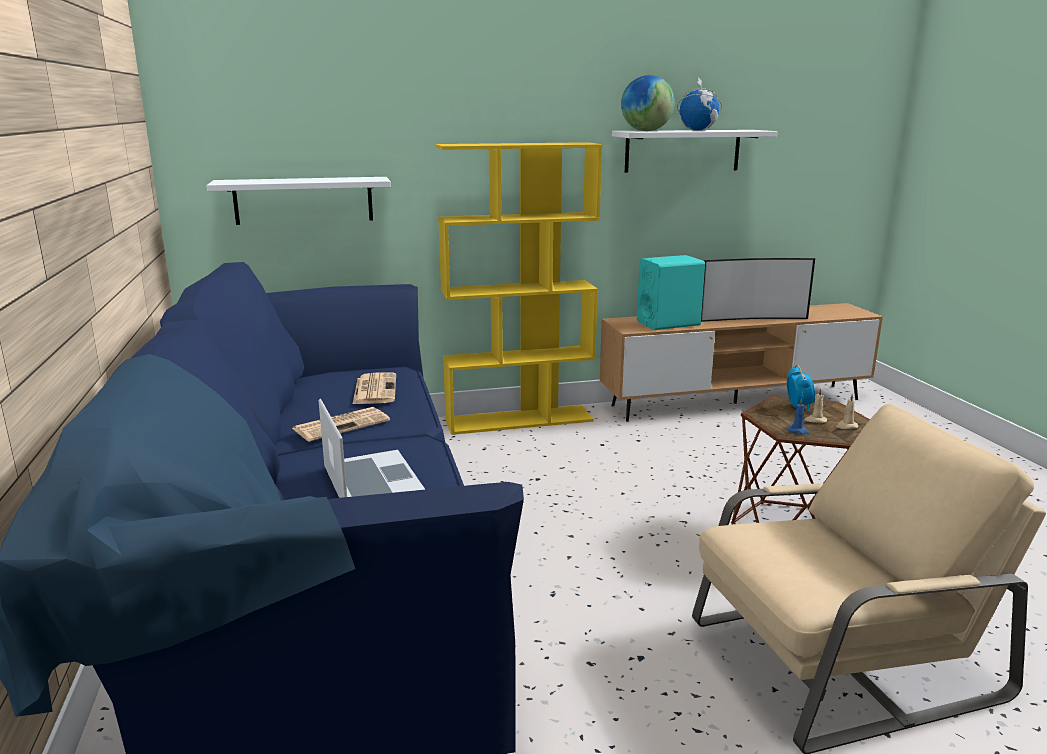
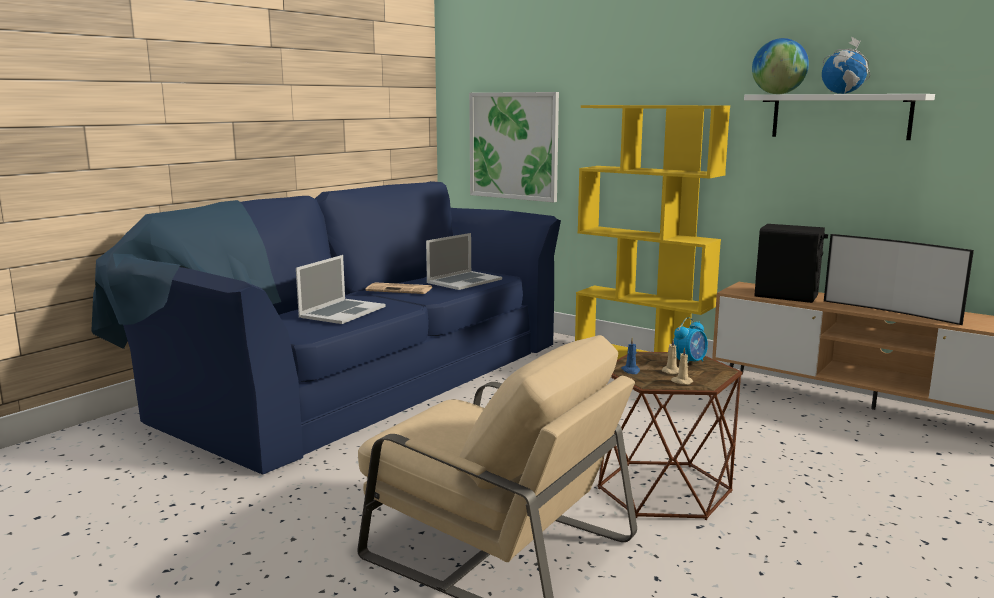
camera: 50 degrees right, 5 degrees down
white shelf [206,177,391,225] -> picture [469,92,559,202]
newspaper [352,372,396,405] -> laptop [426,233,502,290]
turquoise speaker [637,255,705,330] -> black speaker [755,224,828,303]

